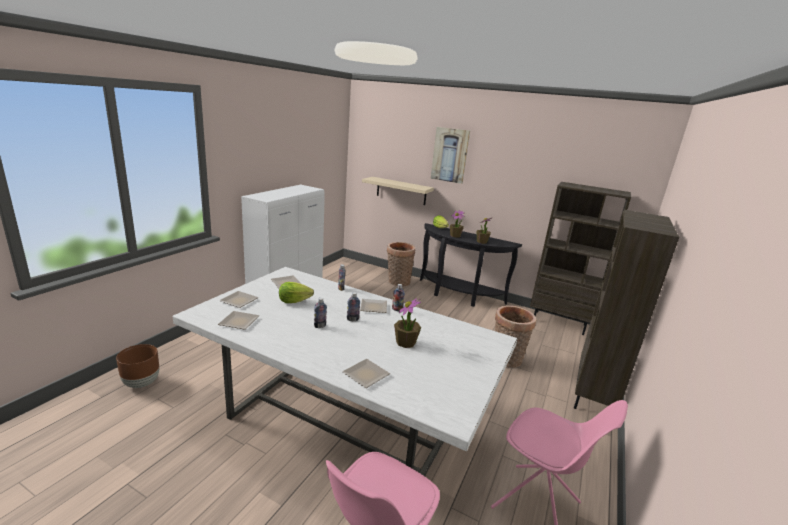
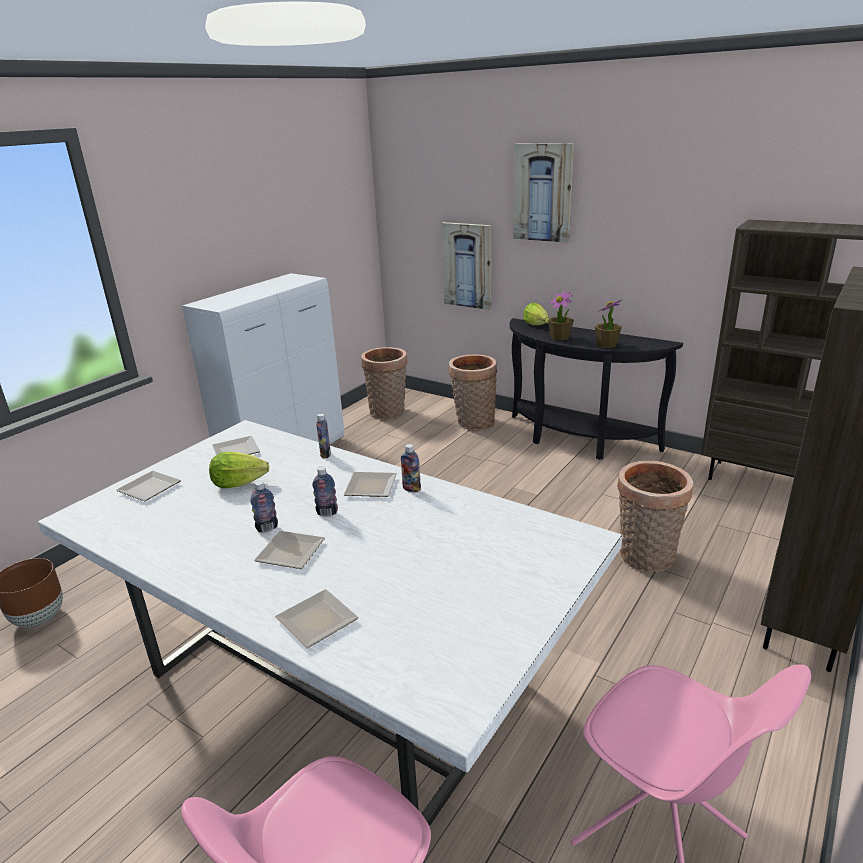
camera: 10 degrees right, 5 degrees up
plate [218,311,260,330] -> plate moved to [254,531,325,569]
beige shelf [362,177,434,205] -> picture [441,222,492,310]
potted plant [394,298,421,348] -> none
none -> basket [361,347,408,419]

